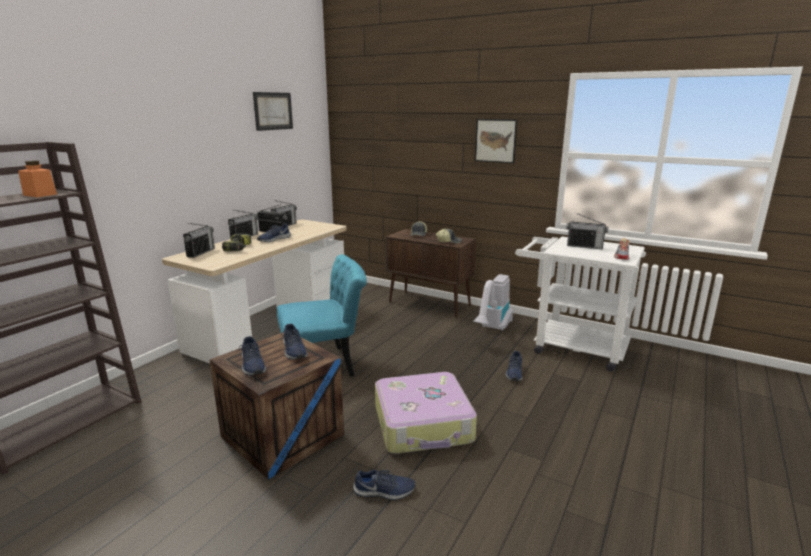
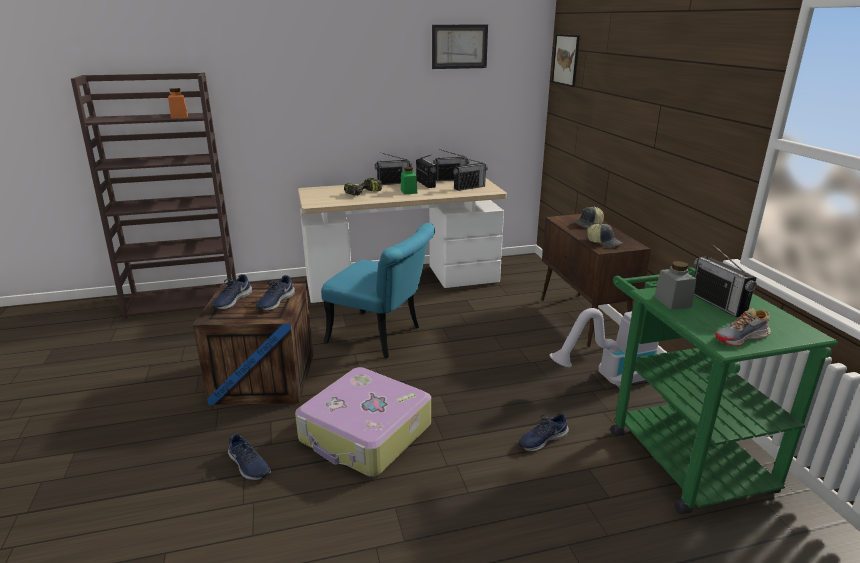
camera: 45 degrees right, 5 degrees up
radio [183,223,215,258] -> radio moved to [453,157,488,191]
blue shoe [257,223,291,242] -> green jar [401,167,417,194]
picture [475,119,518,164] -> picture moved to [552,34,580,87]
white cart [515,237,646,372] -> green cart [611,267,838,514]
none -> grey jar [654,261,696,310]

